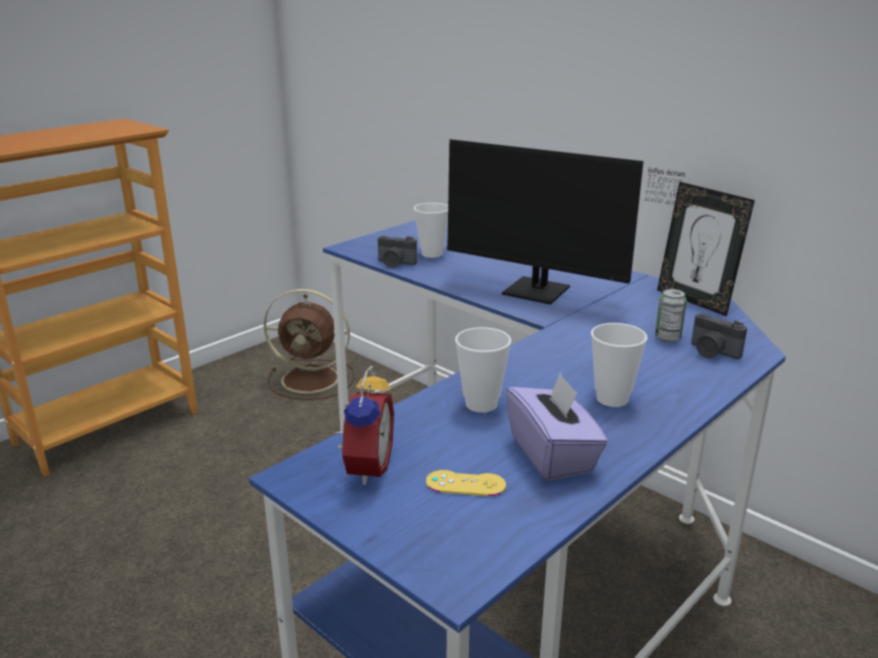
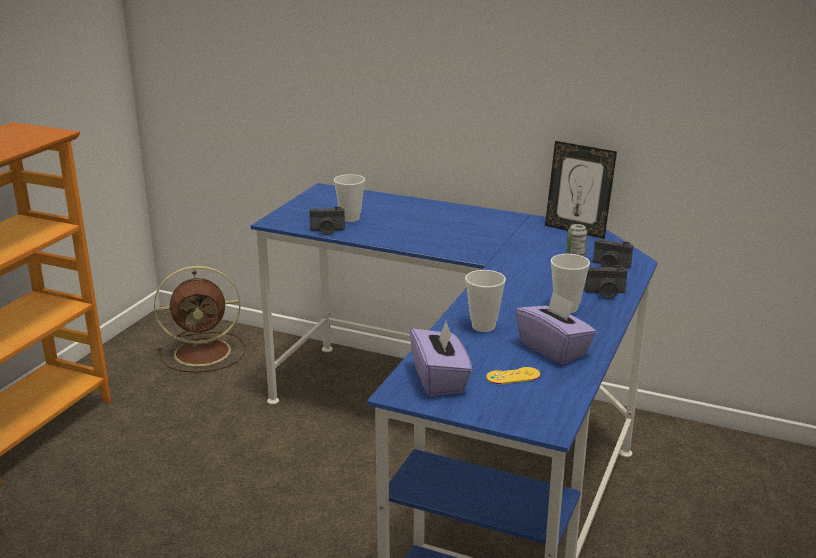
camera: 20 degrees left, 0 degrees up
alarm clock [334,366,394,485] -> purple tissue box [410,321,472,396]
monitor [447,139,713,305] -> none
none -> camera [585,265,628,299]

